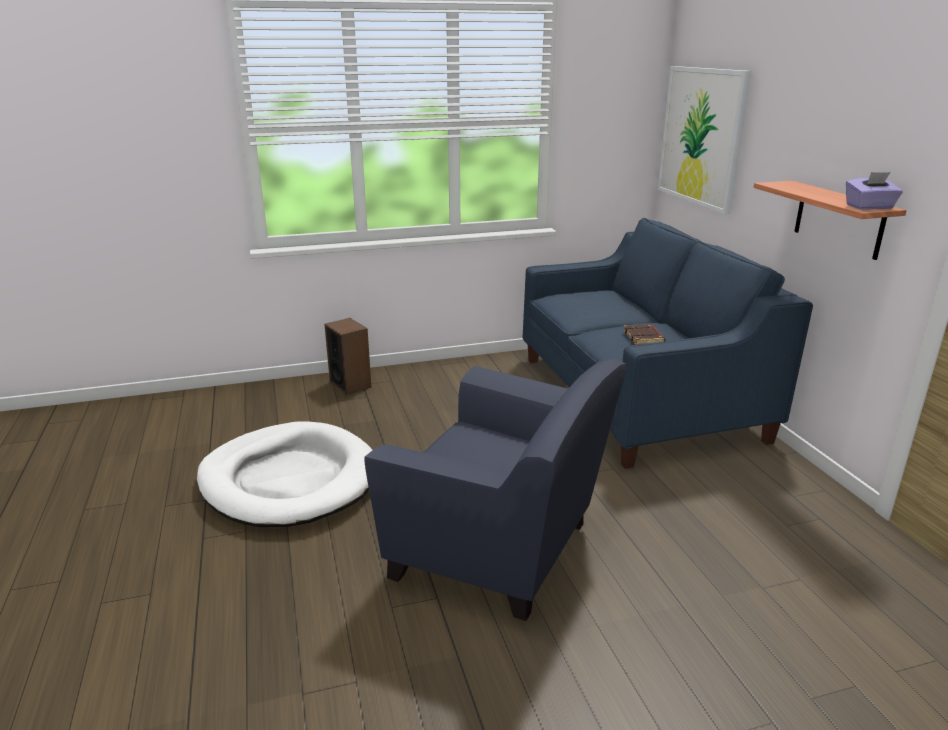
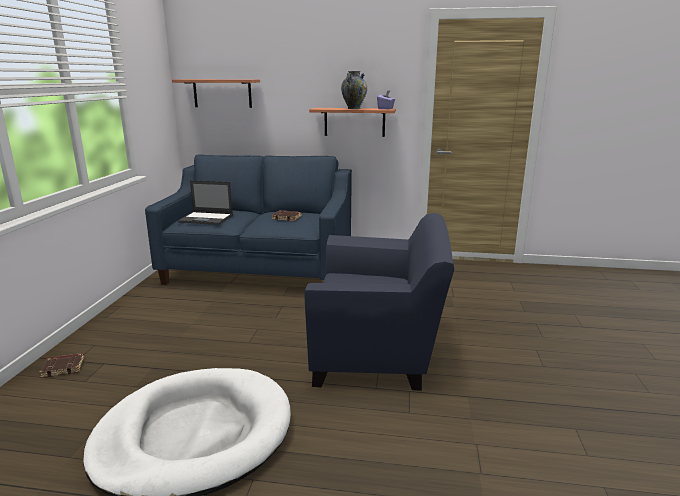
camera: 65 degrees left, 5 degrees down
speaker [324,318,371,395] -> brown book [39,353,84,378]
blue armchair [364,359,627,621] -> blue armchair turned 45 degrees clockwise [304,213,454,391]
picture [658,66,752,214] -> shelf [172,79,260,108]
none -> laptop [178,180,233,225]
none -> vase [341,71,367,109]

